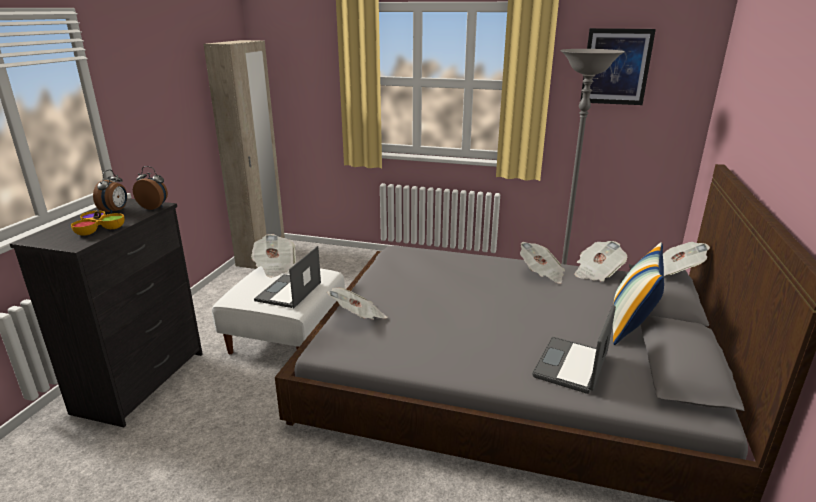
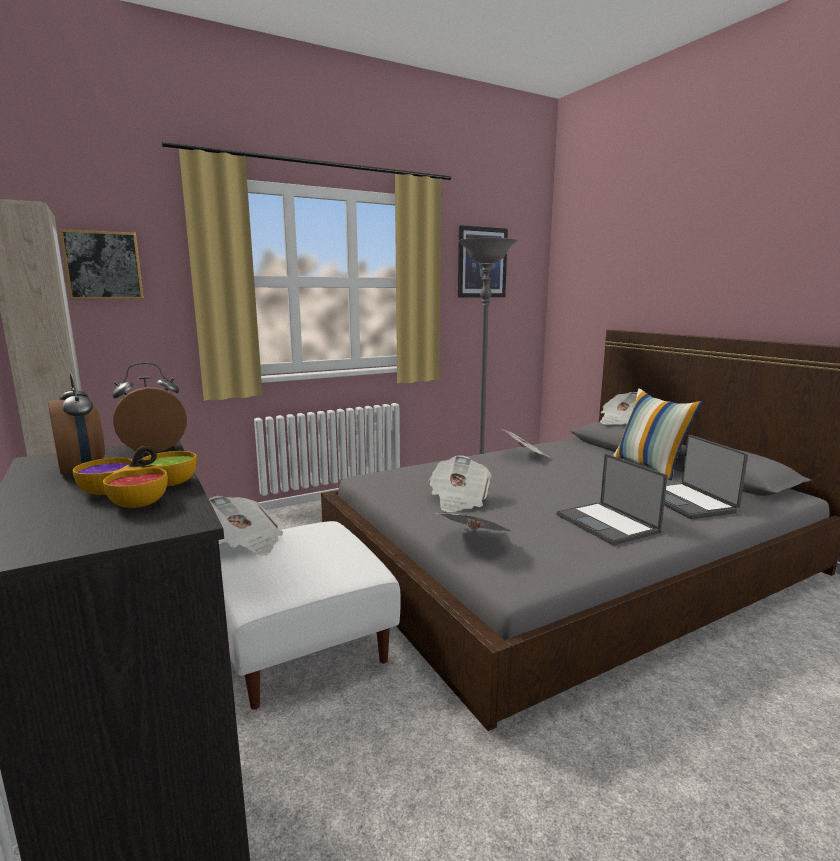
camera: 45 degrees left, 10 degrees down
laptop [254,246,321,308] -> laptop moved to [556,453,668,546]
newspaper [574,241,627,281] -> newspaper moved to [429,455,491,512]
none -> picture [59,229,144,299]

